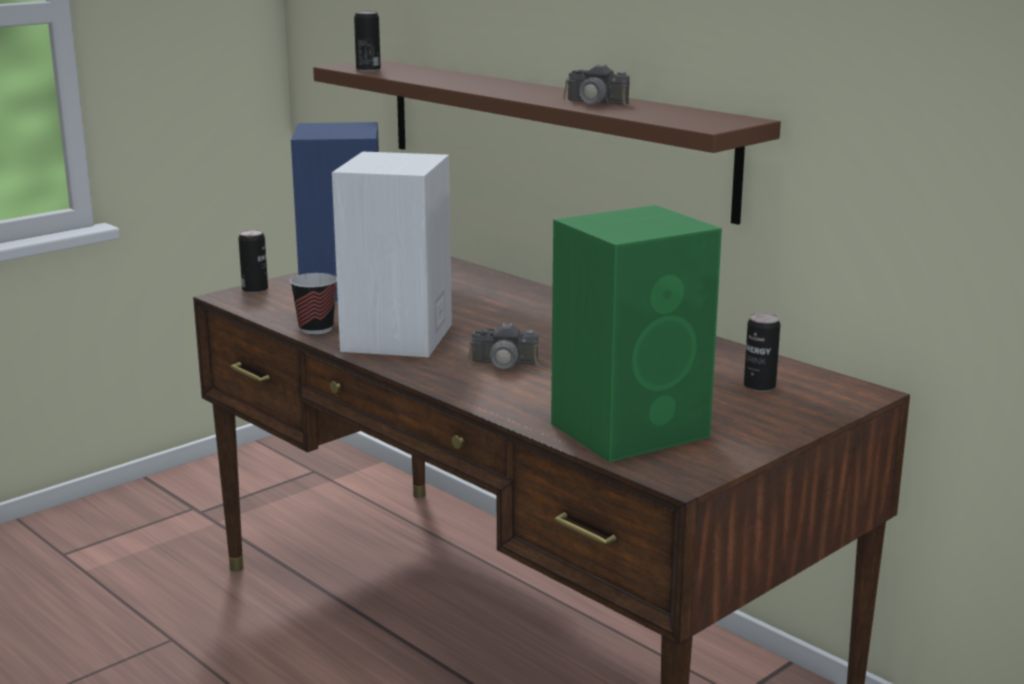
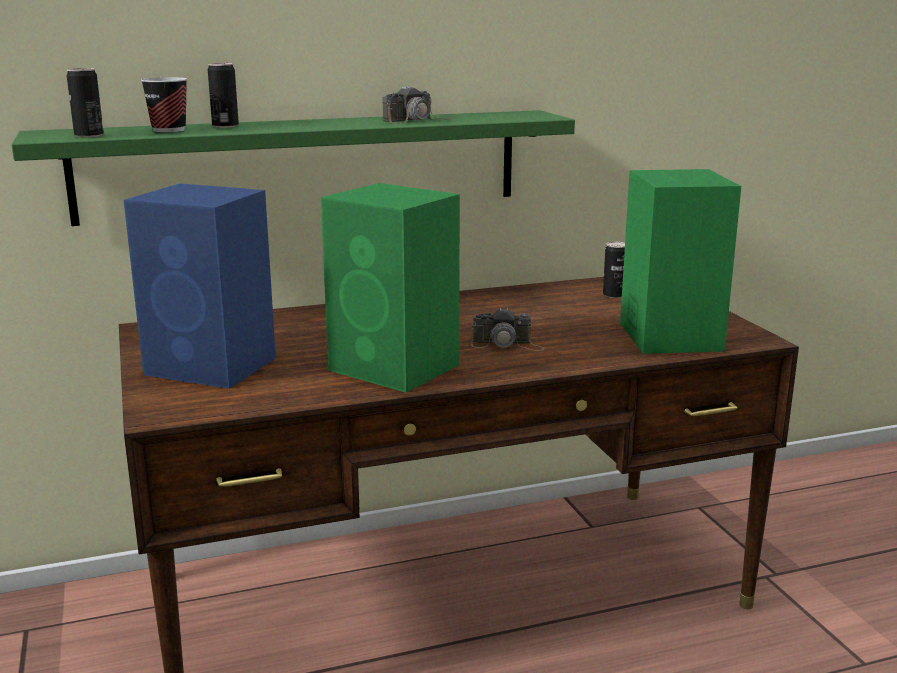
camera: 65 degrees left, 0 degrees up
can [238,229,268,293] -> can moved to [208,63,239,128]
cup [290,273,337,334] -> cup moved to [141,77,188,132]
brown shelf [313,60,781,225] -> green shelf [11,110,575,226]
white speaker [332,152,452,357] -> green speaker [321,183,460,393]
camera [468,323,551,374] -> camera turned 60 degrees clockwise [471,308,544,351]

